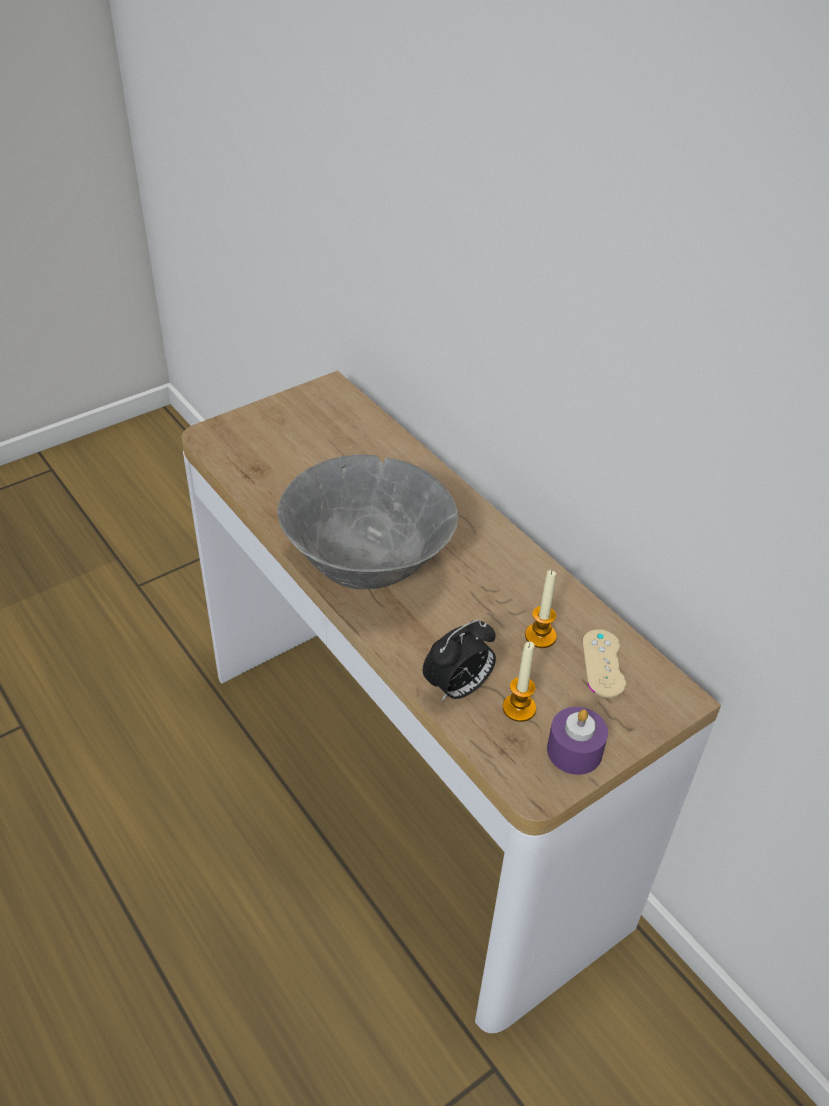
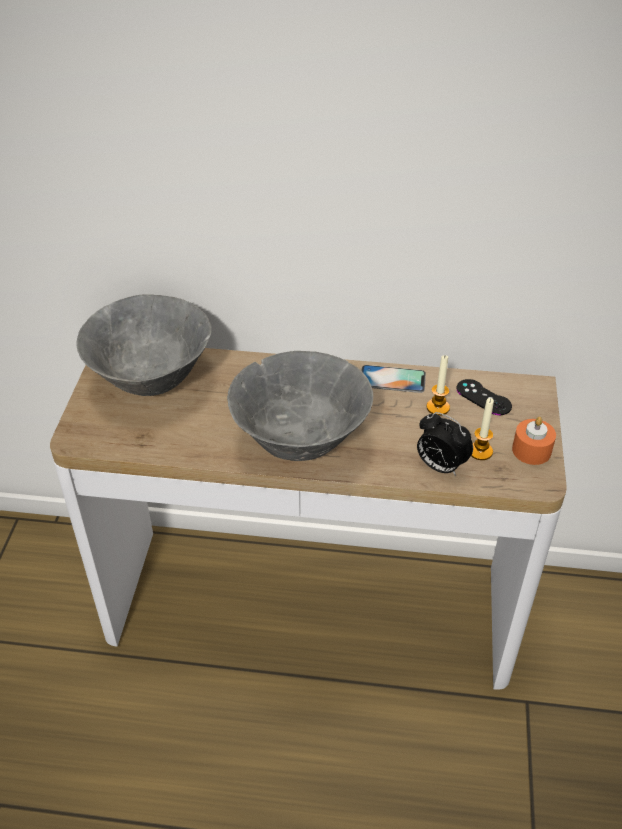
camera: 45 degrees left, 0 degrees up
alarm clock [423,620,496,702] -> alarm clock turned 120 degrees clockwise [417,412,473,476]
purple candle [547,707,608,775] -> orange candle [512,417,556,465]
beige game controller [582,629,626,698] -> black game controller [456,379,512,415]
none -> grey bowl [76,294,211,396]
none -> phone [361,365,426,393]

